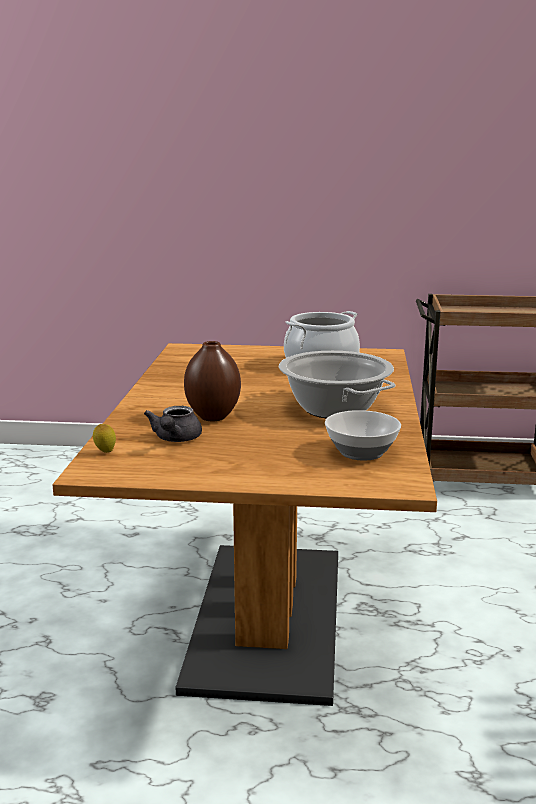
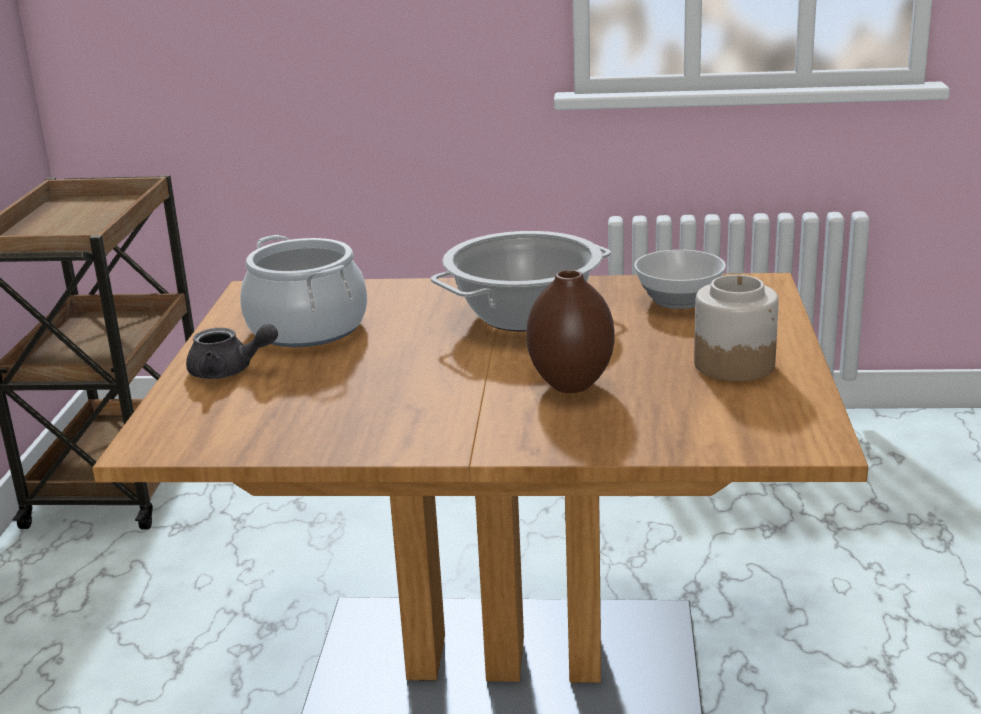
camera: 90 degrees left, 5 degrees up
lemon [93,424,116,453] -> none
grey teapot [144,406,202,442] -> grey teapot moved to [186,324,278,379]
none -> jar [694,275,779,381]

